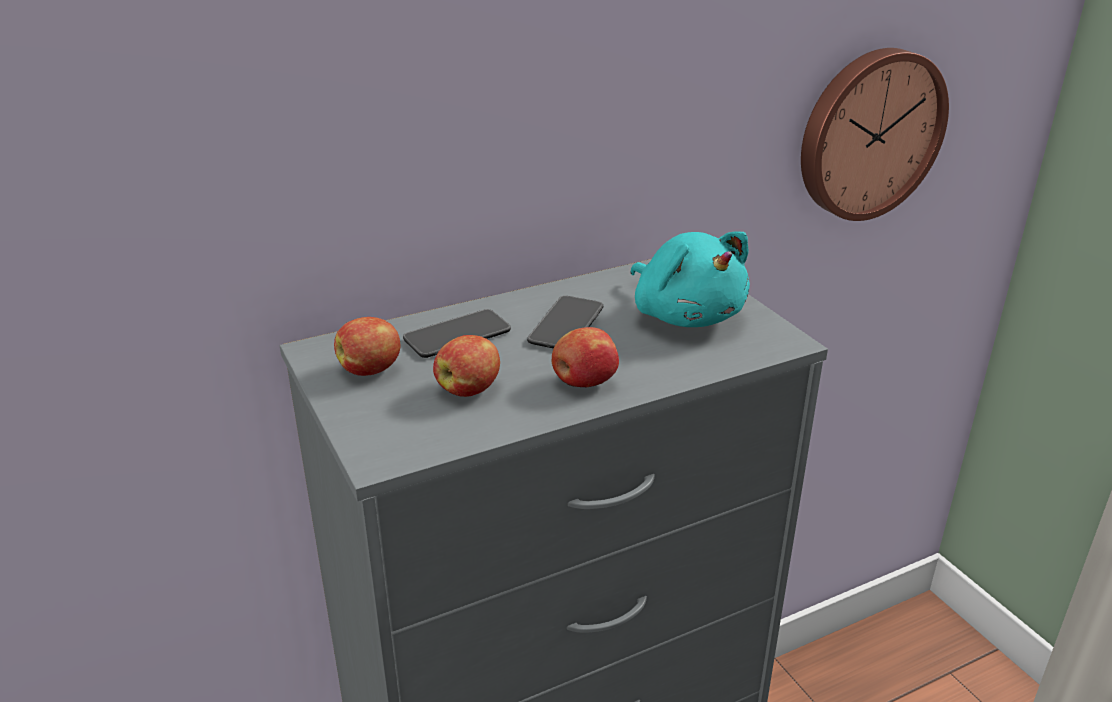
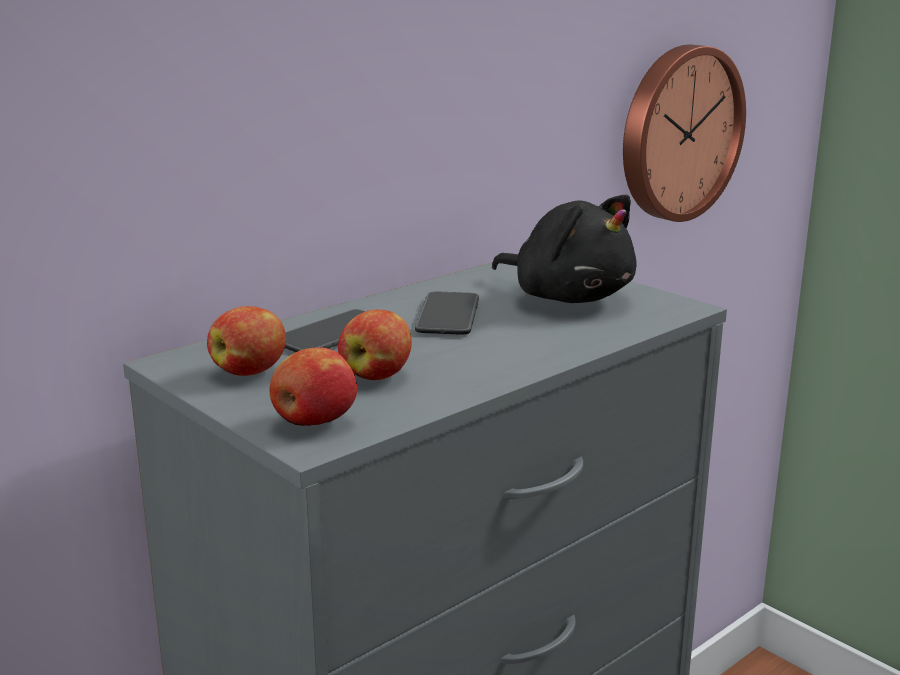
camera: 15 degrees left, 10 degrees down
apple [552,327,619,387] -> apple moved to [270,347,357,426]
turquoise plush toy [630,232,750,327] -> black plush toy [492,195,637,303]

